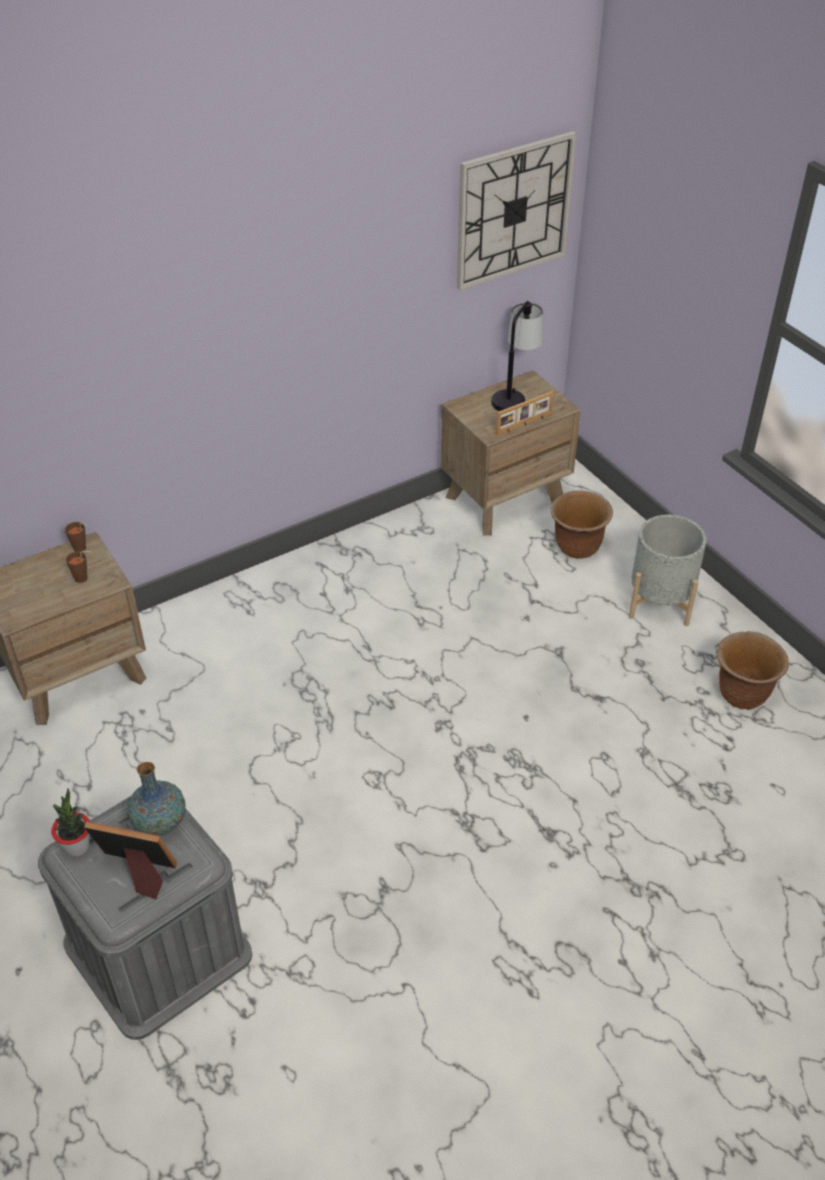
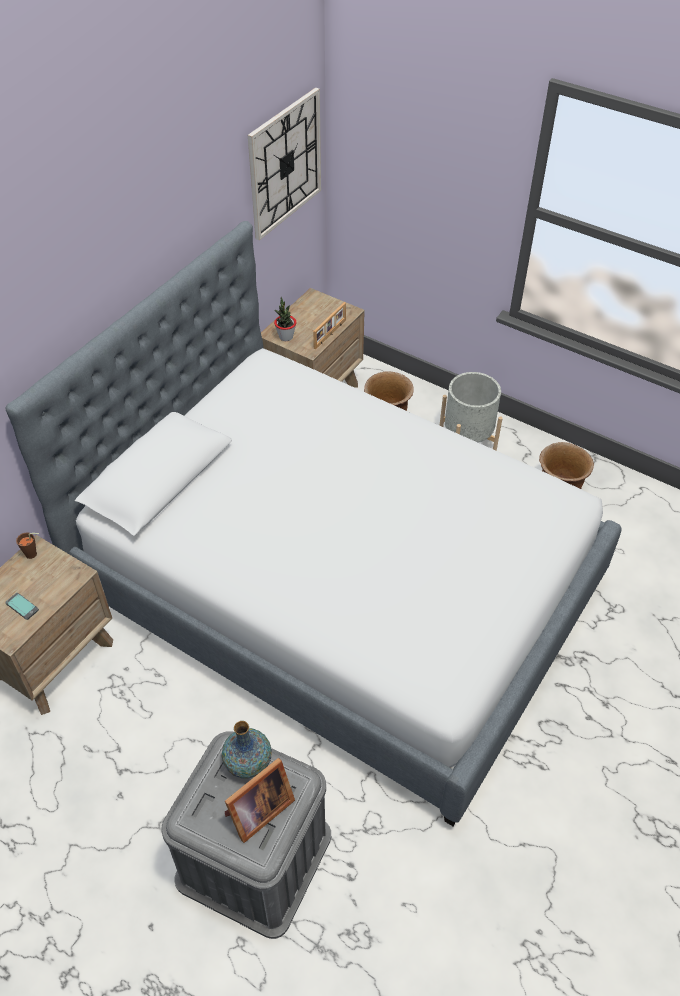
camera: 25 degrees left, 5 degrees up
potted plant [51,788,90,856] -> potted plant moved to [274,297,296,341]
brown cup [66,551,92,583] -> none
picture frame [84,821,177,899] -> picture frame turned 150 degrees clockwise [225,758,295,843]
table lamp [491,301,543,411] -> none
none -> phone [5,593,39,620]
none -> bed [6,221,621,826]

